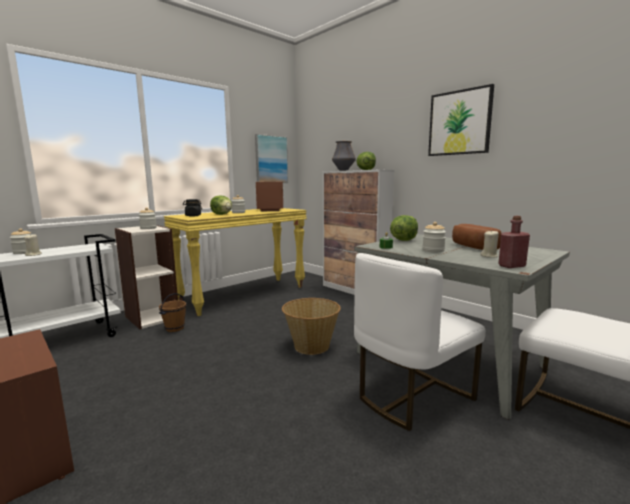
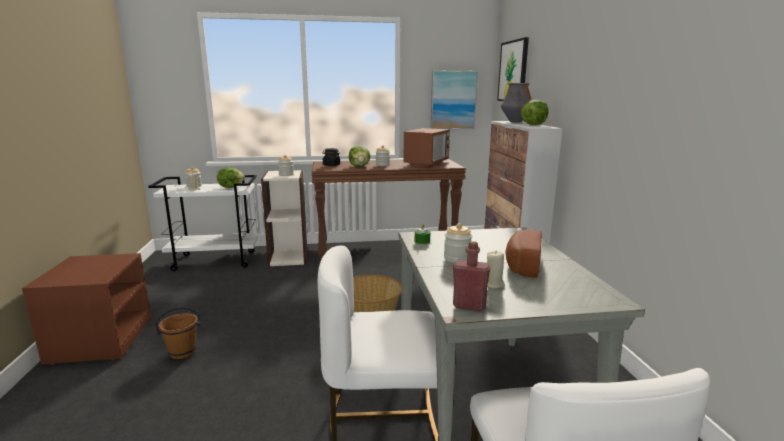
camera: 35 degrees right, 5 degrees up
brown bucket [159,293,187,332] -> brown bucket moved to [155,307,201,359]
yellow console table [164,208,307,316] -> brown console table [312,159,466,261]
lettuce [390,215,418,241] -> lettuce moved to [217,167,245,188]
picture [428,84,494,156] -> picture moved to [497,37,529,101]

